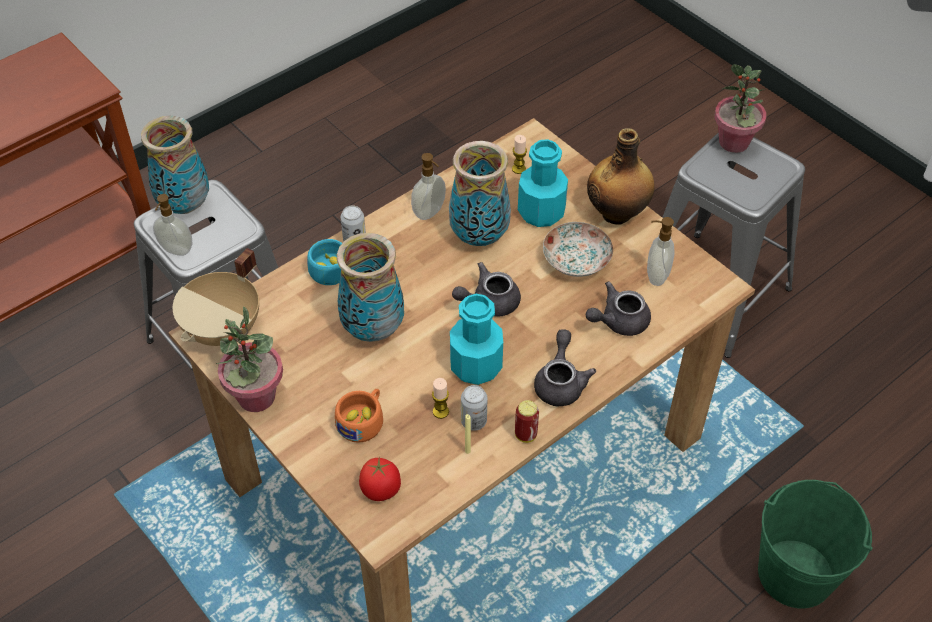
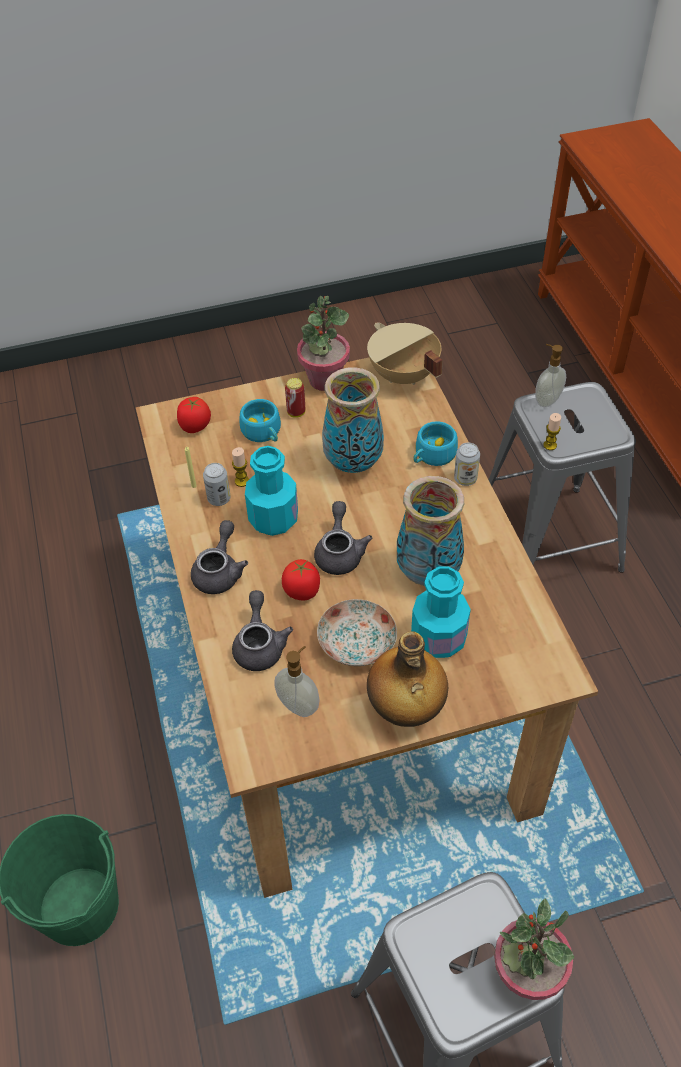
camera: 115 degrees right, 0 degrees up
vase [141,116,209,214] -> none
orange cup [335,389,383,443] -> turquoise cup [240,399,281,442]
soap dispenser [411,153,446,220] -> none
candle [512,135,527,174] -> candle moved to [543,413,561,450]
can [515,400,539,443] -> can moved to [285,378,305,418]
grey teapot [534,329,596,406] -> grey teapot turned 105 degrees counterclockwise [191,520,248,594]
none -> tomato [282,559,320,601]

